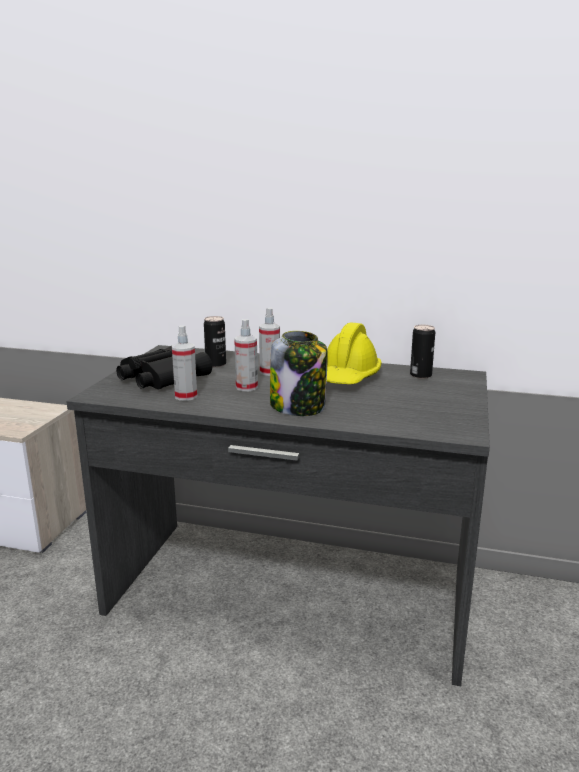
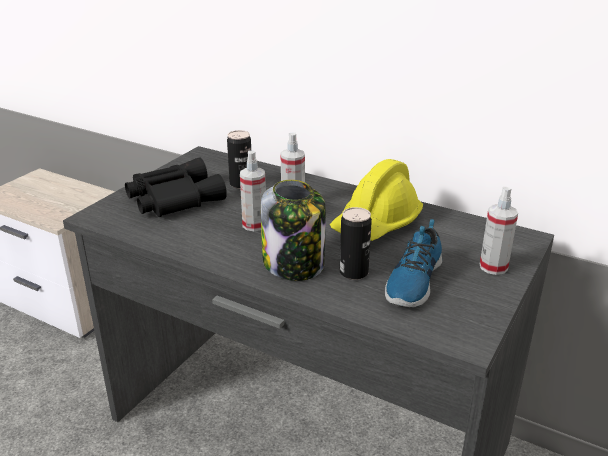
camera: 15 degrees right, 10 degrees up
spray bottle [172,326,197,401] -> spray bottle moved to [480,187,518,275]
can [410,325,435,379] -> can moved to [340,207,372,280]
none -> shoe [385,219,442,307]

